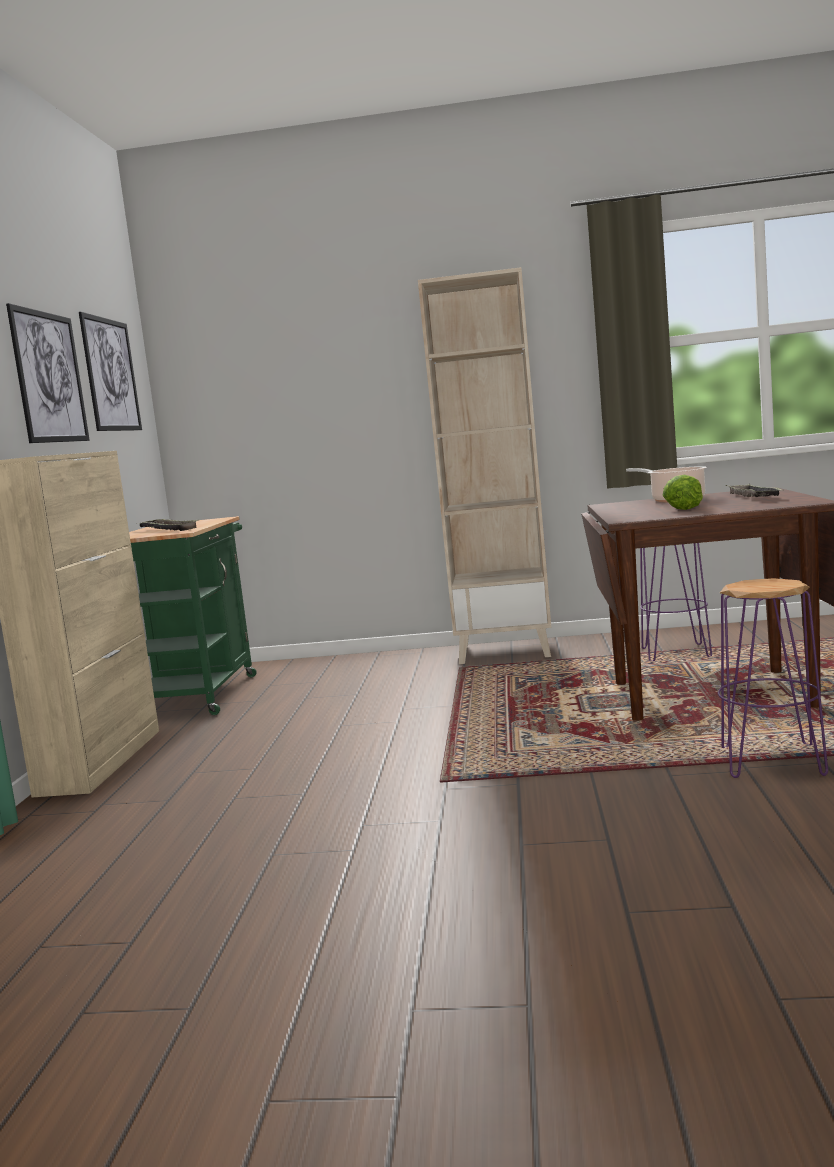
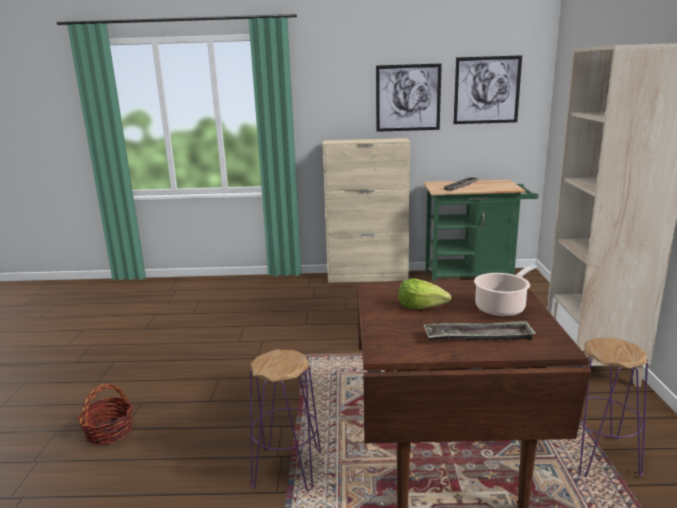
camera: 85 degrees right, 10 degrees up
none -> basket [78,383,133,445]

